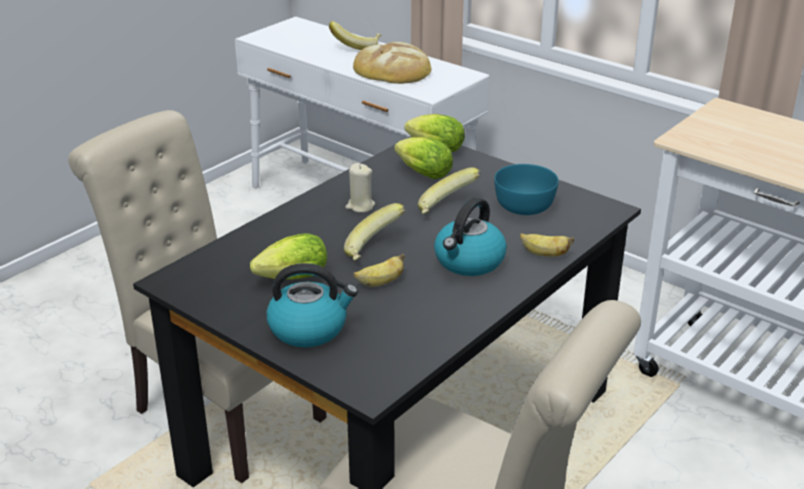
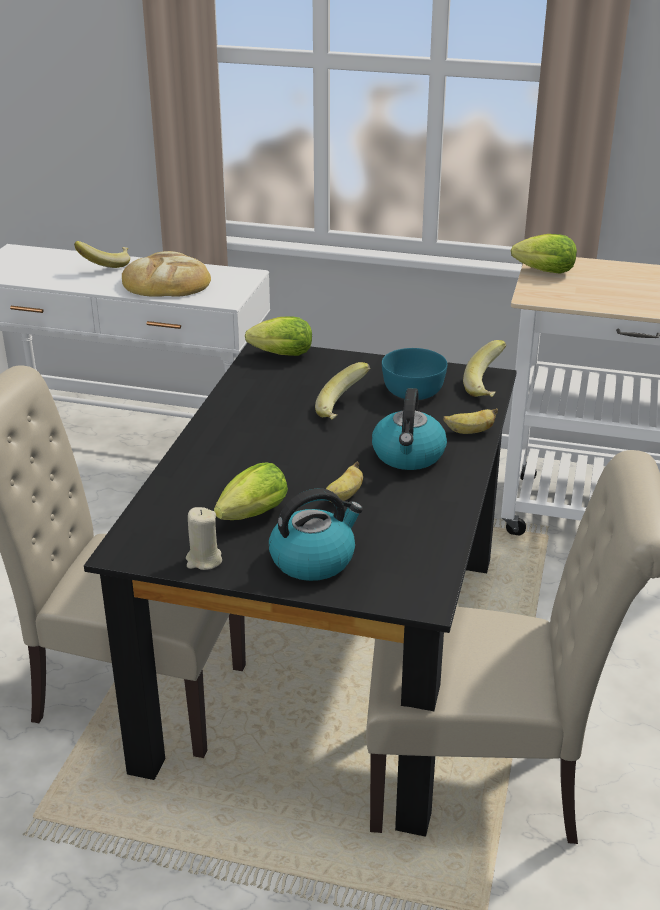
camera: 25 degrees left, 0 degrees up
banana [344,203,405,260] -> banana moved to [463,340,506,397]
beige candle [346,163,375,213] -> beige candle moved to [186,507,222,570]
lettuce [394,137,453,179] -> lettuce moved to [511,234,577,274]

